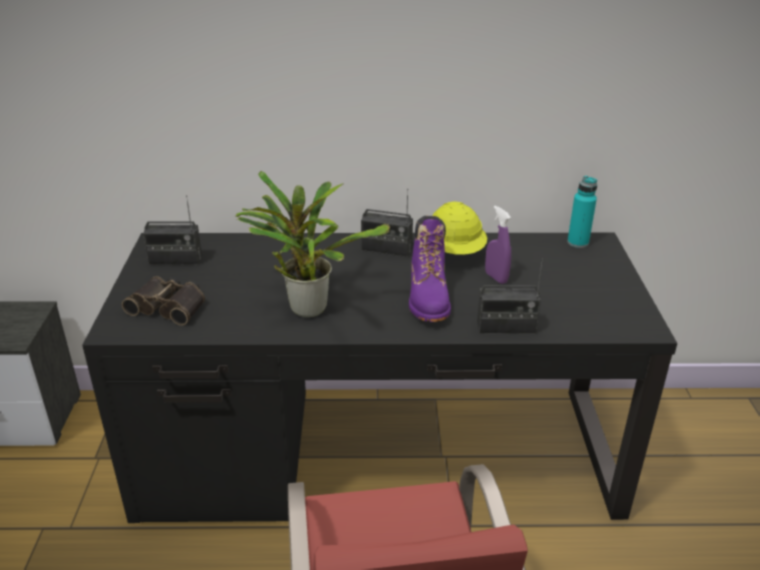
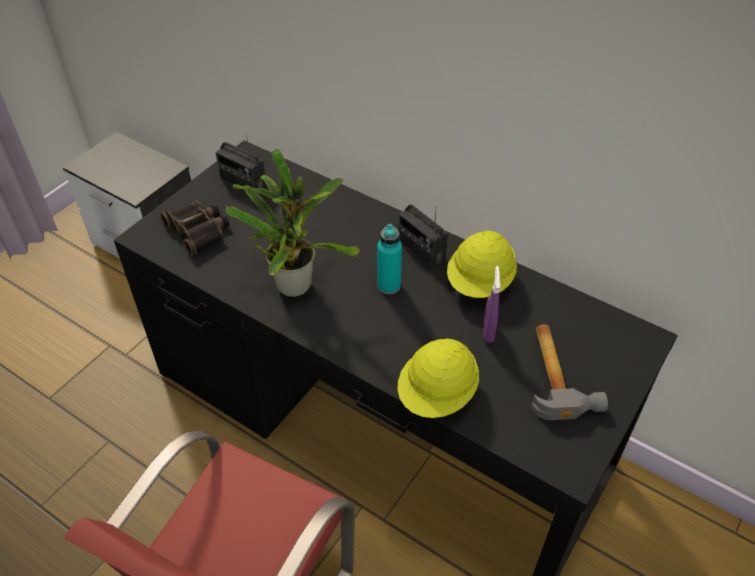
camera: 35 degrees right, 15 degrees up
purple boot [409,216,451,322] -> none
radio [477,258,543,334] -> yellow hard hat [398,338,479,418]
turquoise bottle [567,176,597,248] -> turquoise bottle moved to [377,224,402,294]
none -> hammer [531,324,608,420]

